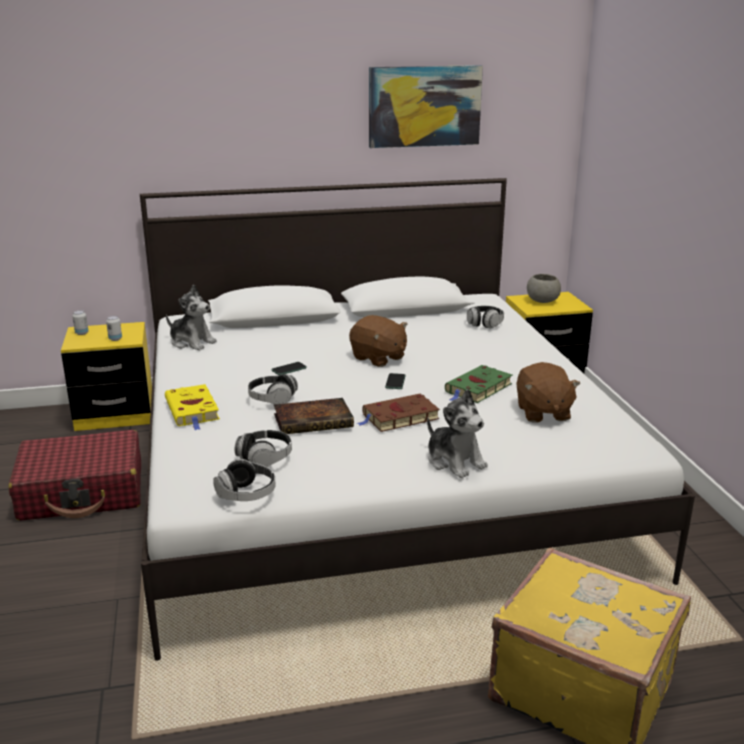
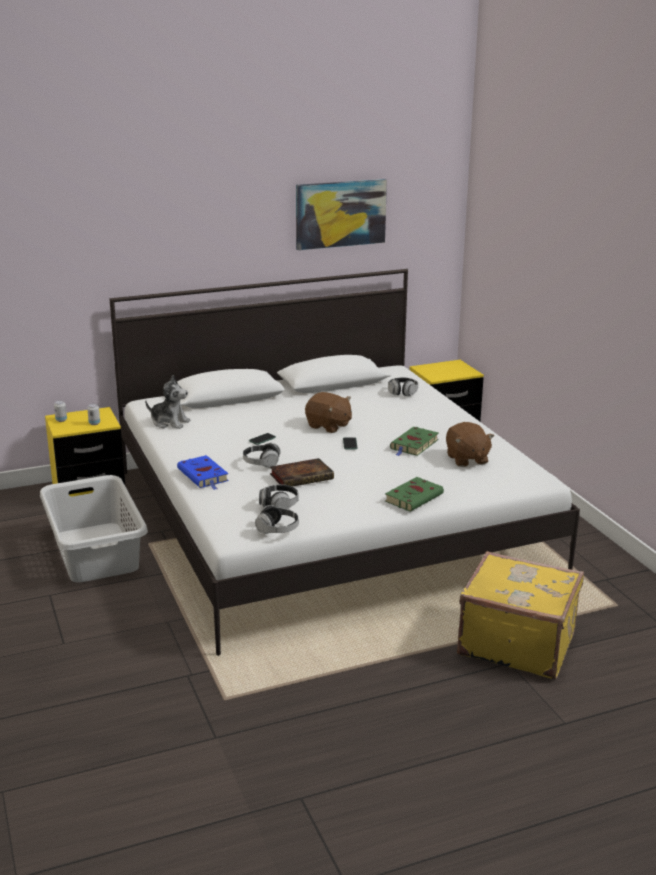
camera: 10 degrees left, 0 degrees up
red suitcase [8,430,141,521] -> grey laundry basket [40,475,148,583]
yellow book [165,384,220,430] -> blue book [177,455,229,490]
brown book [357,393,440,432] -> none
plush toy [427,389,488,478] -> green book [385,477,444,512]
grey bowl [527,274,561,303] -> none

